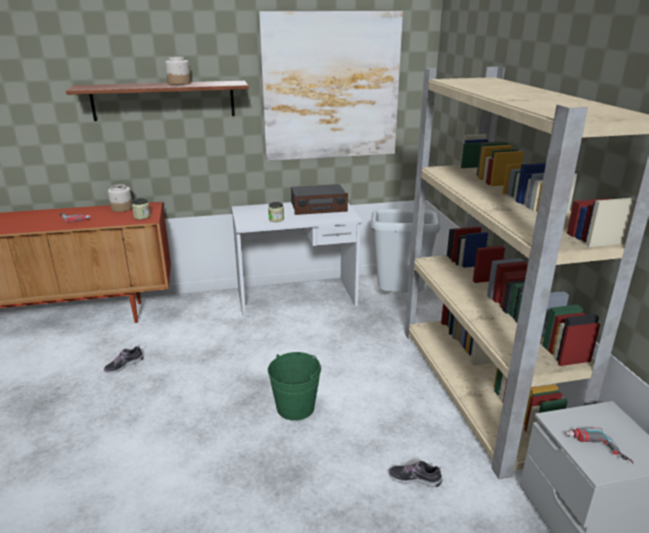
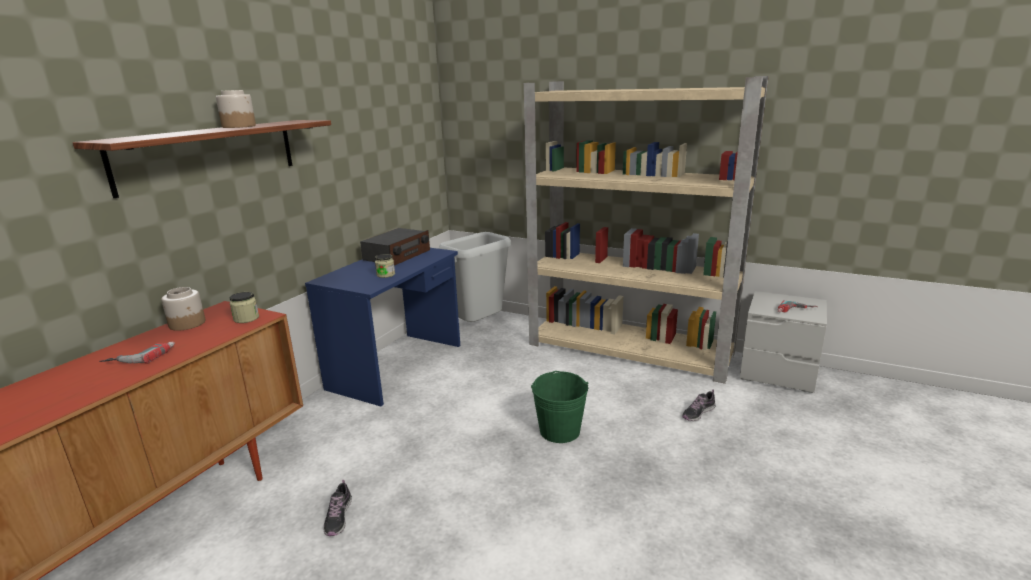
camera: 50 degrees left, 5 degrees down
white desk [232,202,362,319] -> blue desk [305,248,460,406]
picture [259,11,403,161] -> none

